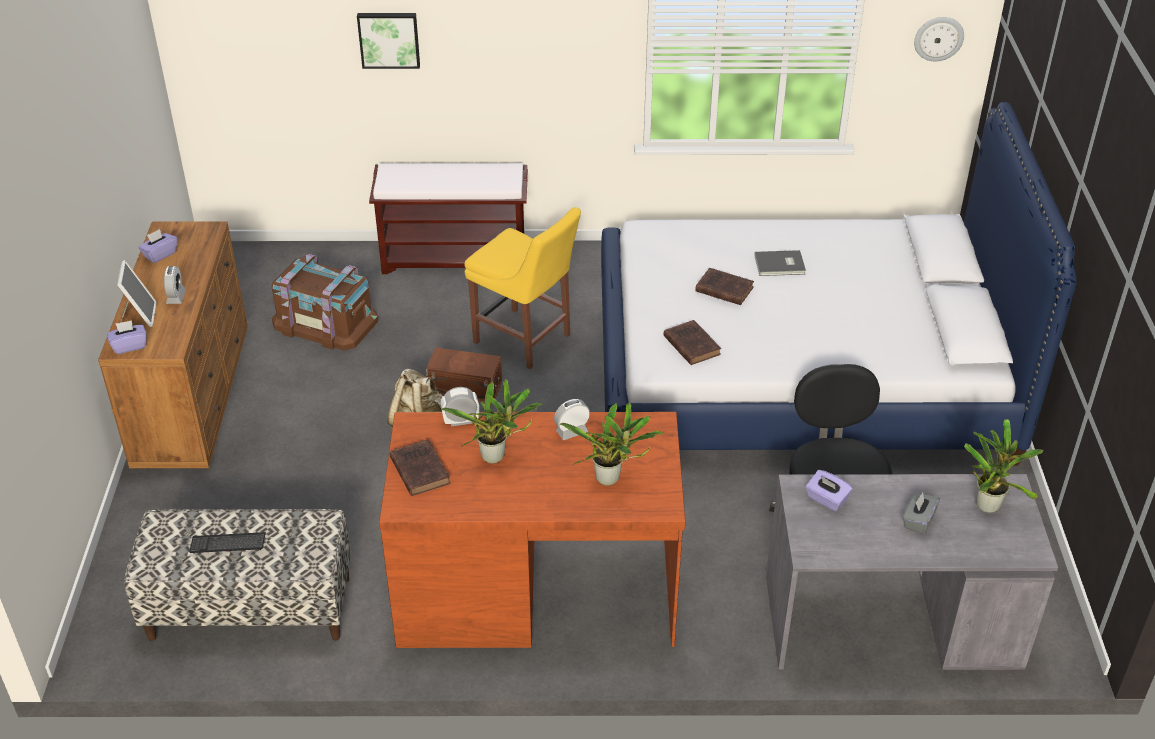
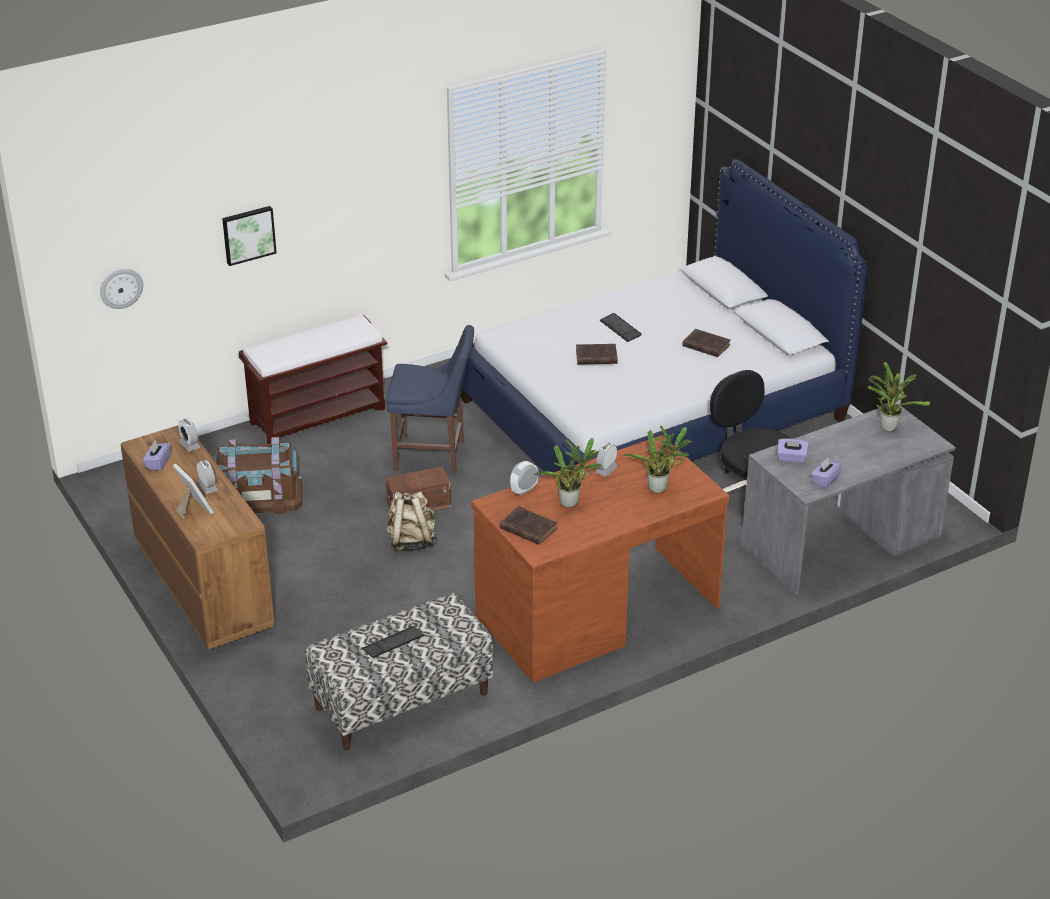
camera: 30 degrees left, 5 degrees down
purple tissue box [107,320,147,354] -> purple tissue box moved to [811,457,842,488]
yellow chair [465,207,581,369] -> blue chair [386,325,474,474]
brown book [664,320,721,365] -> brown book moved to [682,329,730,357]
grey book [754,250,806,276] -> keyboard [600,313,642,342]
grey tissue box [903,492,940,534] -> none
wall clock [914,17,964,61] -> wall clock moved to [100,269,143,309]
none -> alarm clock [178,418,200,452]

